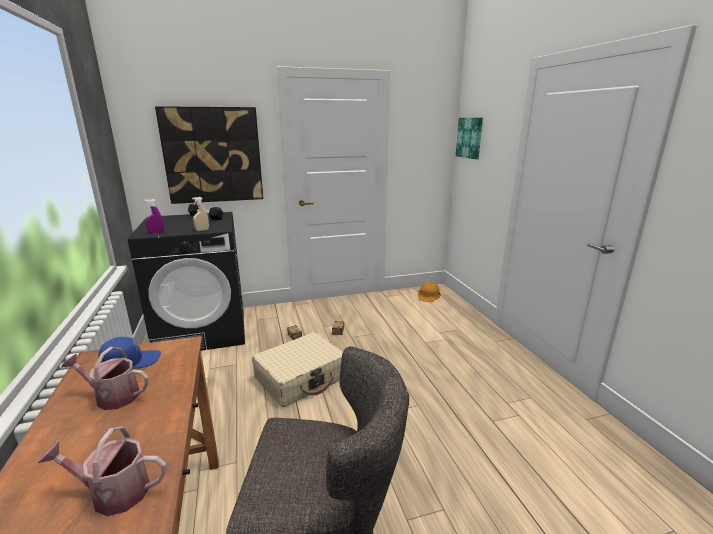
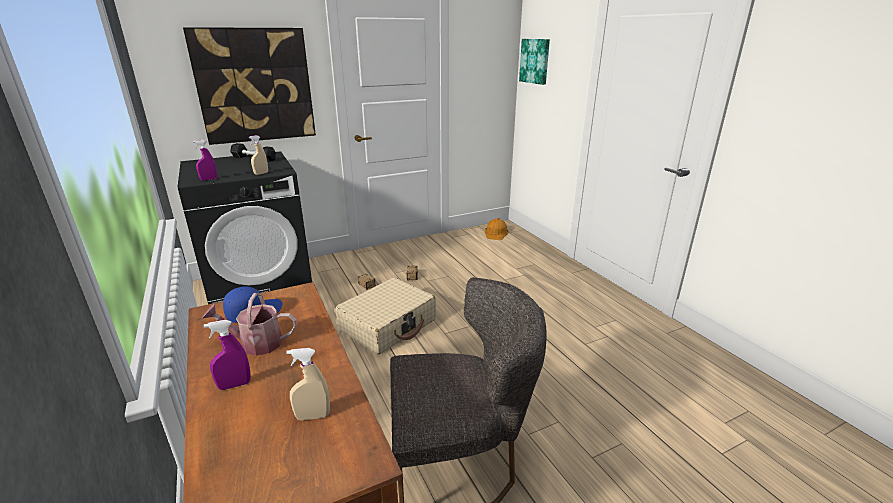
camera: 10 degrees left, 5 degrees up
watering can [38,427,167,516] -> beige spray bottle [286,348,330,421]
none -> purple spray bottle [204,320,251,390]

